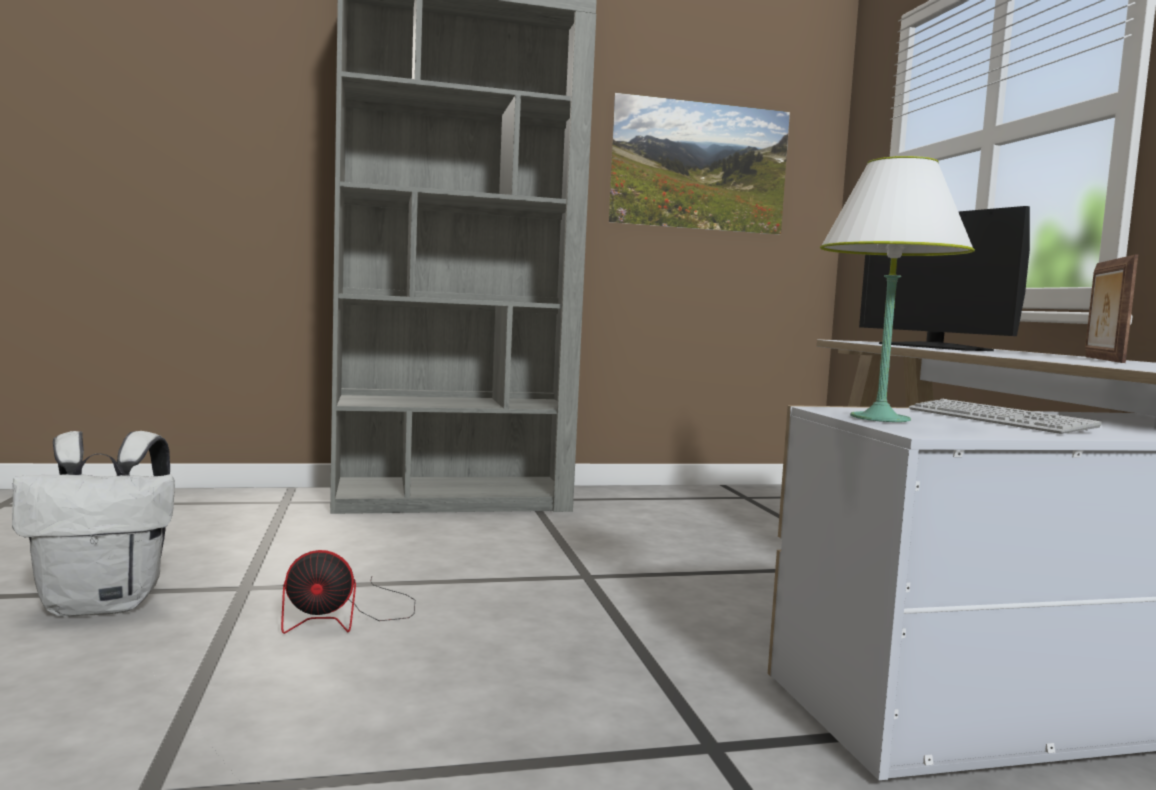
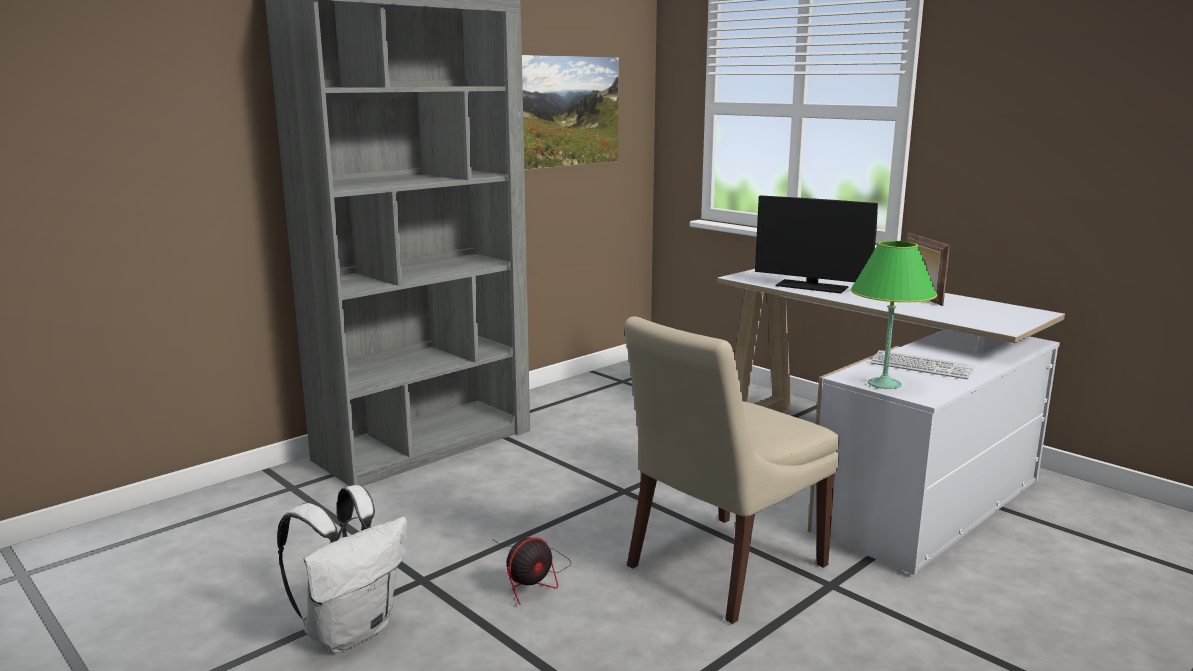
camera: 30 degrees left, 10 degrees up
white table lamp [820,156,975,422] -> green table lamp [851,241,937,389]
none -> beige chair [624,316,839,624]

